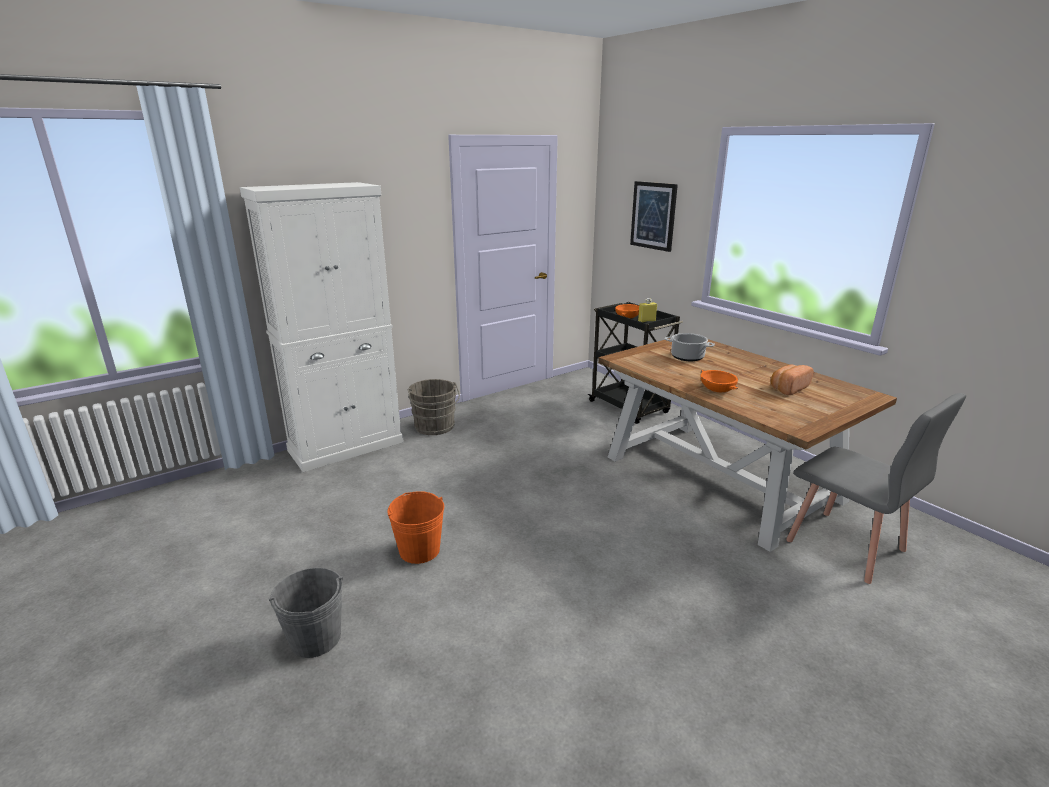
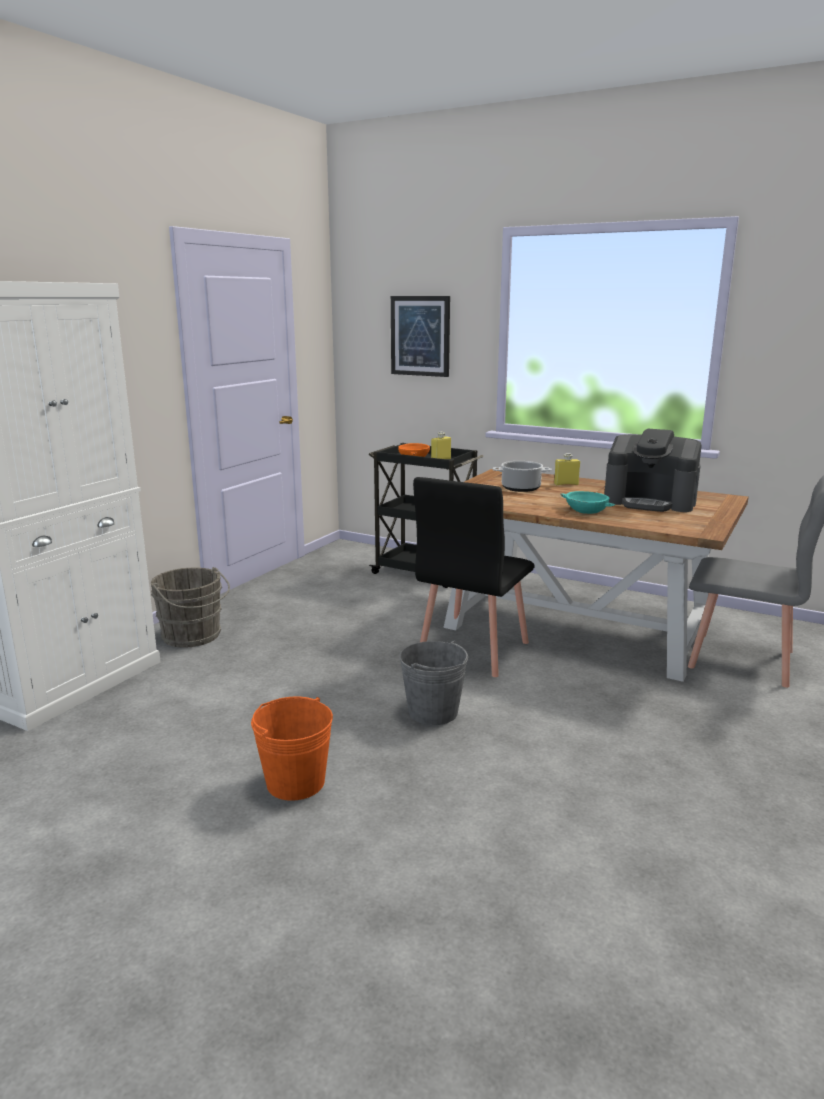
camera: 25 degrees left, 5 degrees down
grey bucket [269,568,343,658] -> grey bucket moved to [399,640,468,725]
orange bowl [700,370,738,392] -> turquoise bowl [560,491,615,514]
bread [771,365,814,395] -> coffee machine [604,429,702,512]
none -> black chair [413,477,534,677]
none -> yellow bottle [554,453,580,485]

